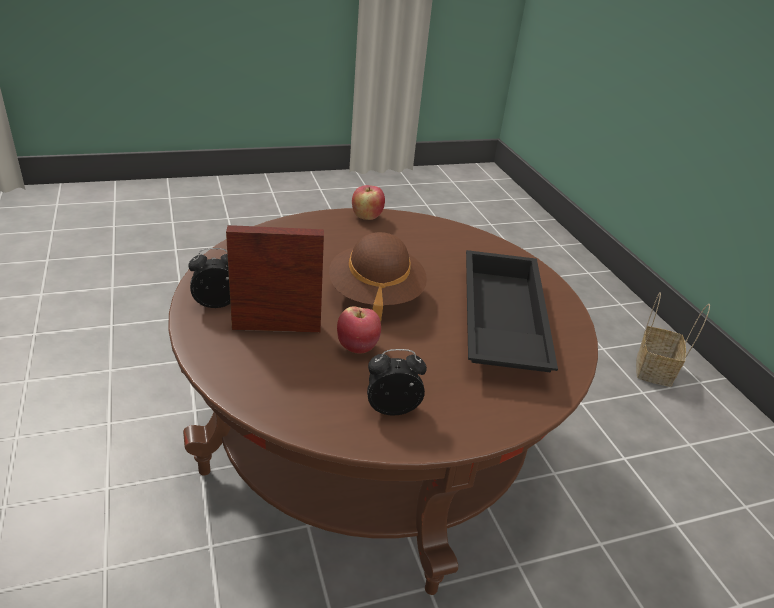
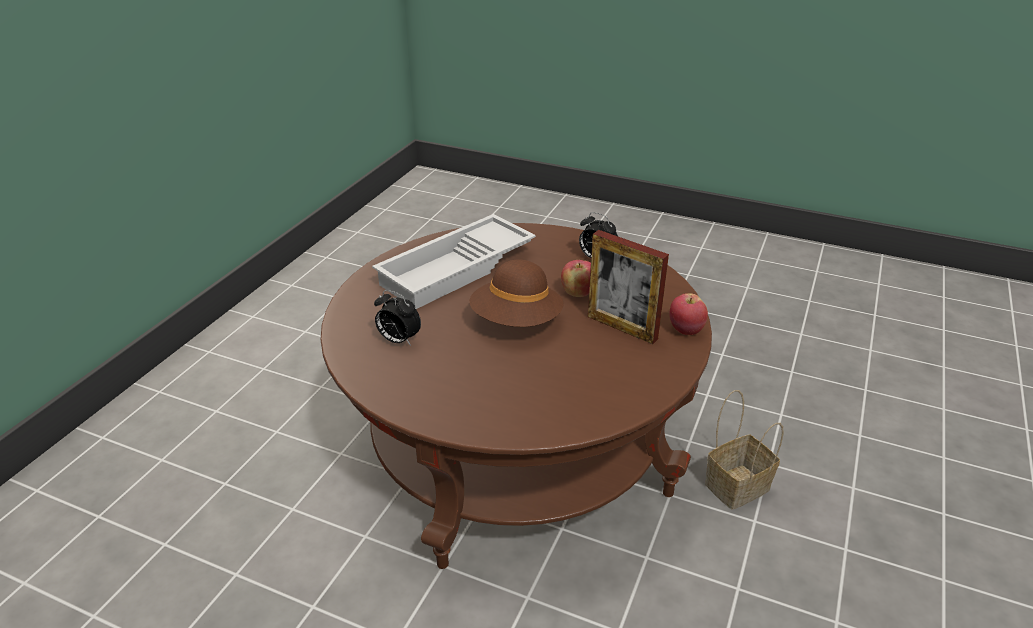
camera: 135 degrees left, 0 degrees up
alarm clock [188,248,230,308] -> alarm clock moved to [374,290,421,346]
apple [352,185,385,220] -> apple moved to [669,293,708,335]
black tray [466,250,558,373] -> white tray [372,214,536,309]
basket [636,292,710,387] -> basket moved to [705,390,784,510]

